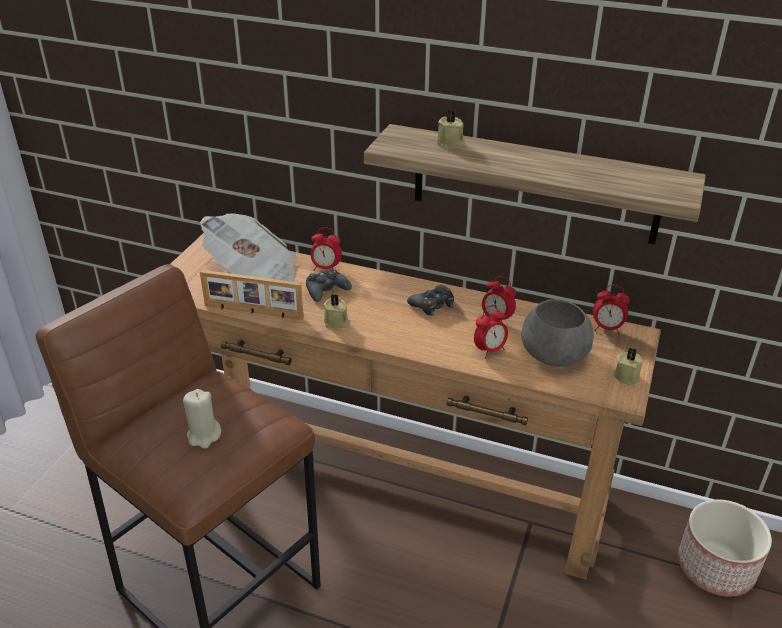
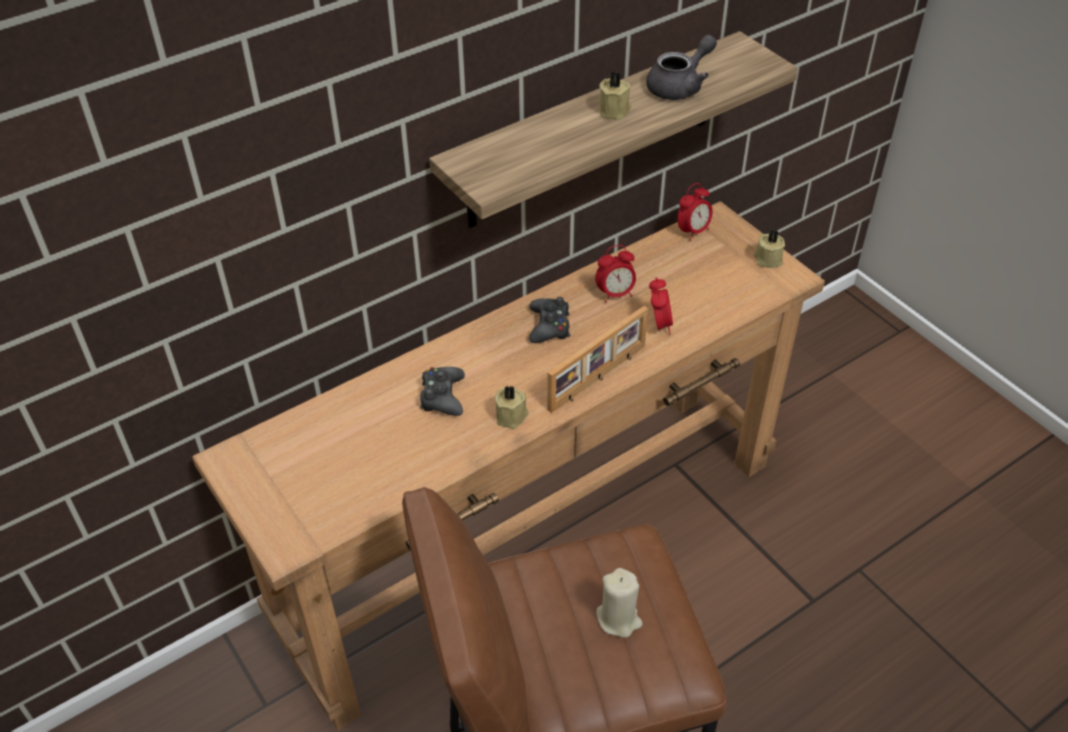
camera: 55 degrees left, 10 degrees up
newspaper [200,214,296,282] -> none
picture frame [200,270,304,320] -> picture frame moved to [547,306,648,413]
alarm clock [311,227,342,271] -> none
beige candle [437,109,465,148] -> beige candle moved to [599,71,631,120]
grey bowl [522,299,594,367] -> none
planter [678,499,772,597] -> none
none -> grey teapot [646,35,717,100]

